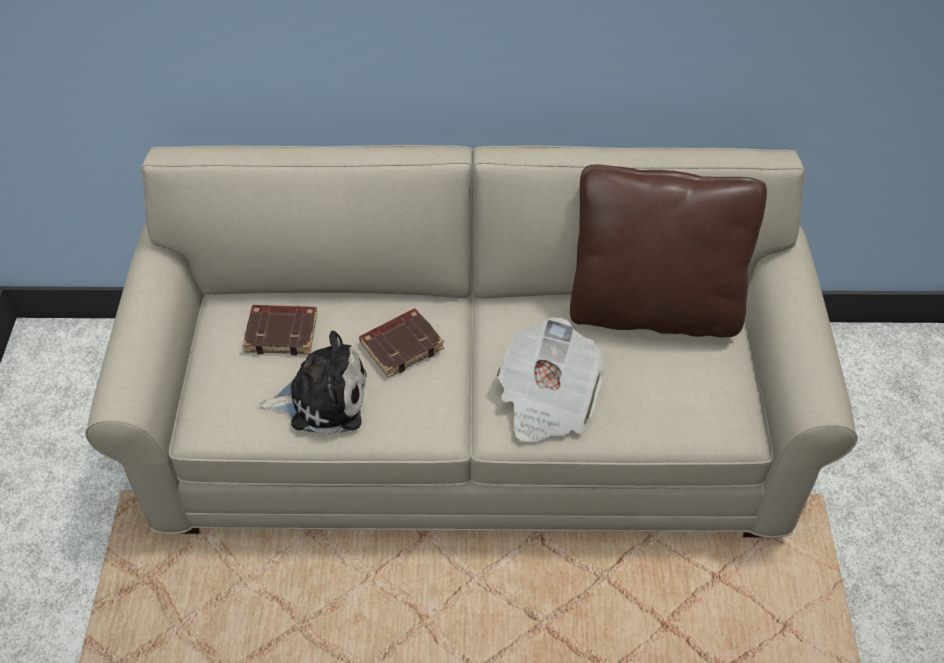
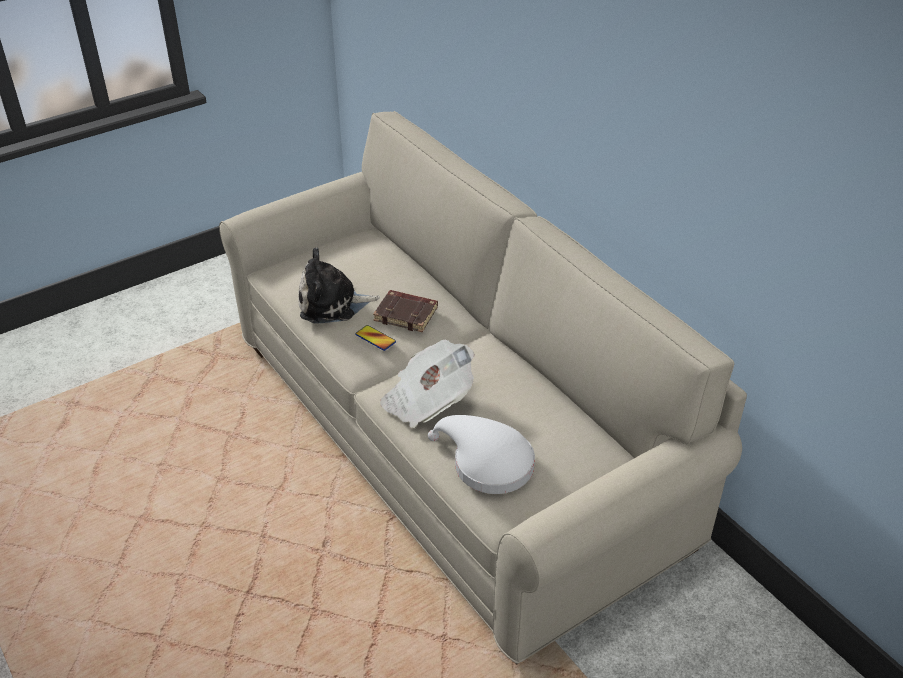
camera: 55 degrees right, 10 degrees down
brown book [243,305,317,355] -> none
plush toy [259,331,366,435] -> plush toy turned 120 degrees clockwise [298,248,380,324]
brown pillow [570,164,767,337] -> none
none -> phone [355,325,396,351]
none -> white hat [428,415,535,494]

